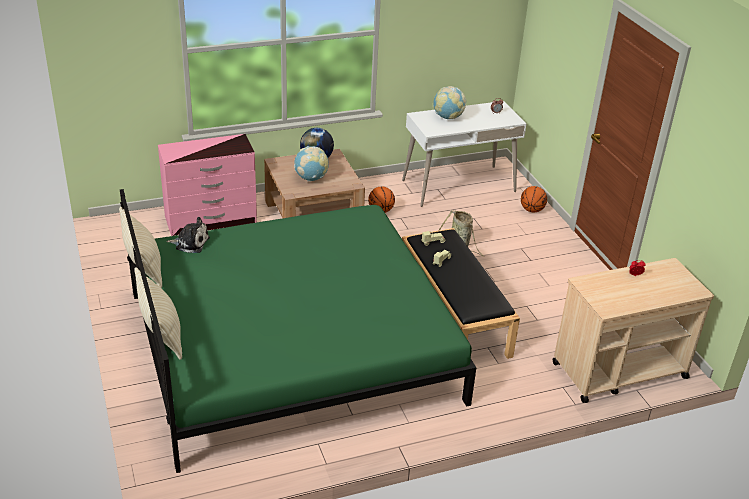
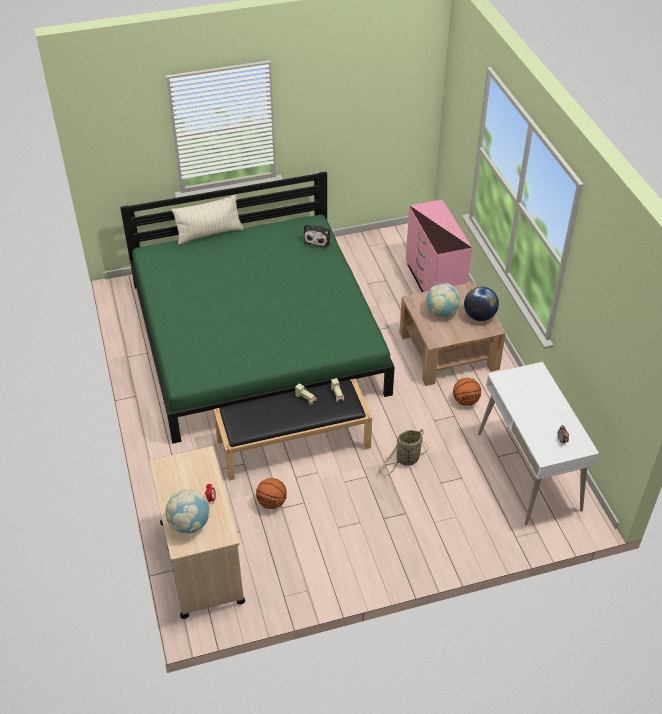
camera: 95 degrees right, 10 degrees up
beige pillow [119,207,162,288] -> none
globe [433,86,466,119] -> globe moved to [165,489,209,534]
basketball [521,186,547,212] -> basketball moved to [256,478,287,509]

